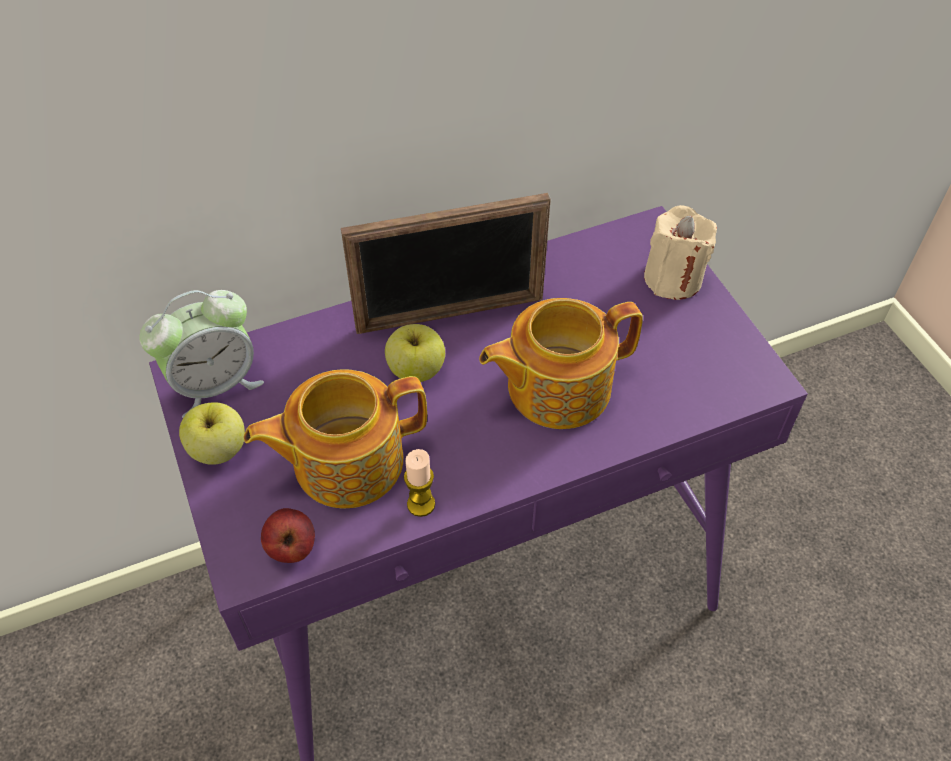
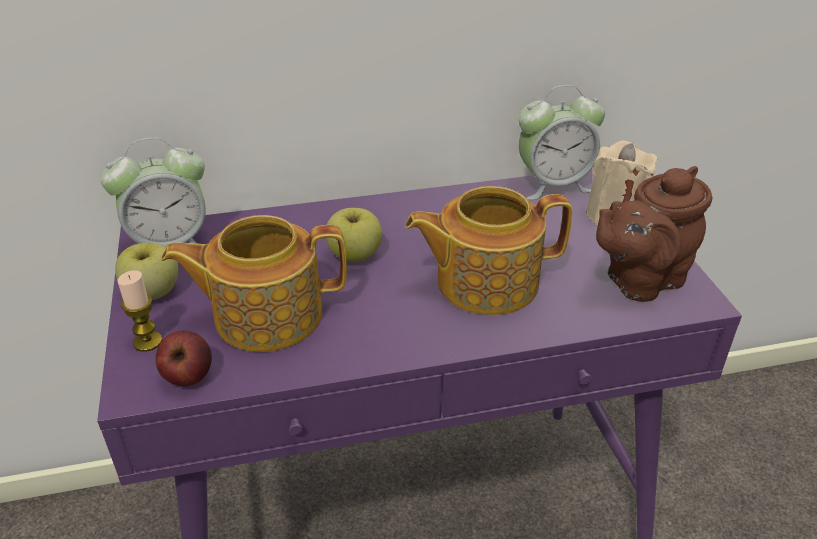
camera: 10 degrees right, 15 degrees down
picture frame [341,193,551,334] -> none
candle [404,449,435,517] -> candle moved to [117,270,162,352]
none -> alarm clock [518,85,605,200]
none -> brown teapot [596,166,713,302]

